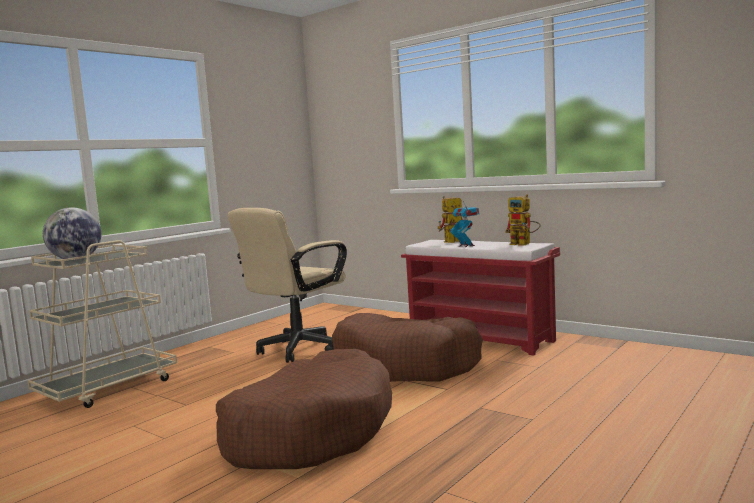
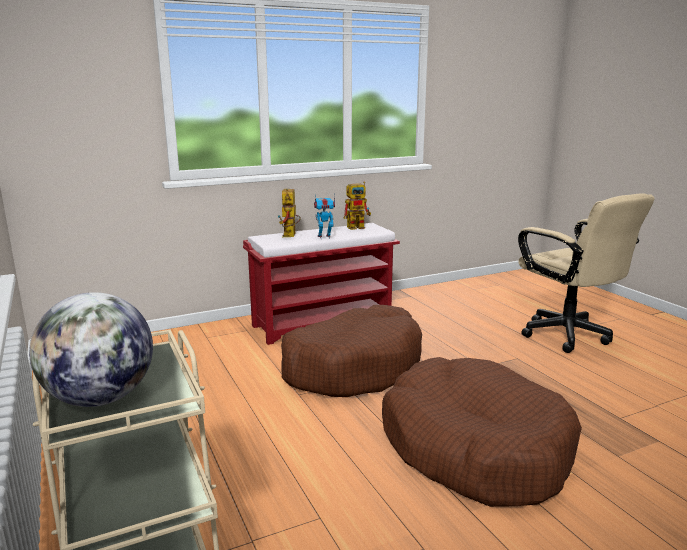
camera: 65 degrees left, 10 degrees up
beige office chair [227,208,347,363] -> beige office chair moved to [518,193,655,353]

